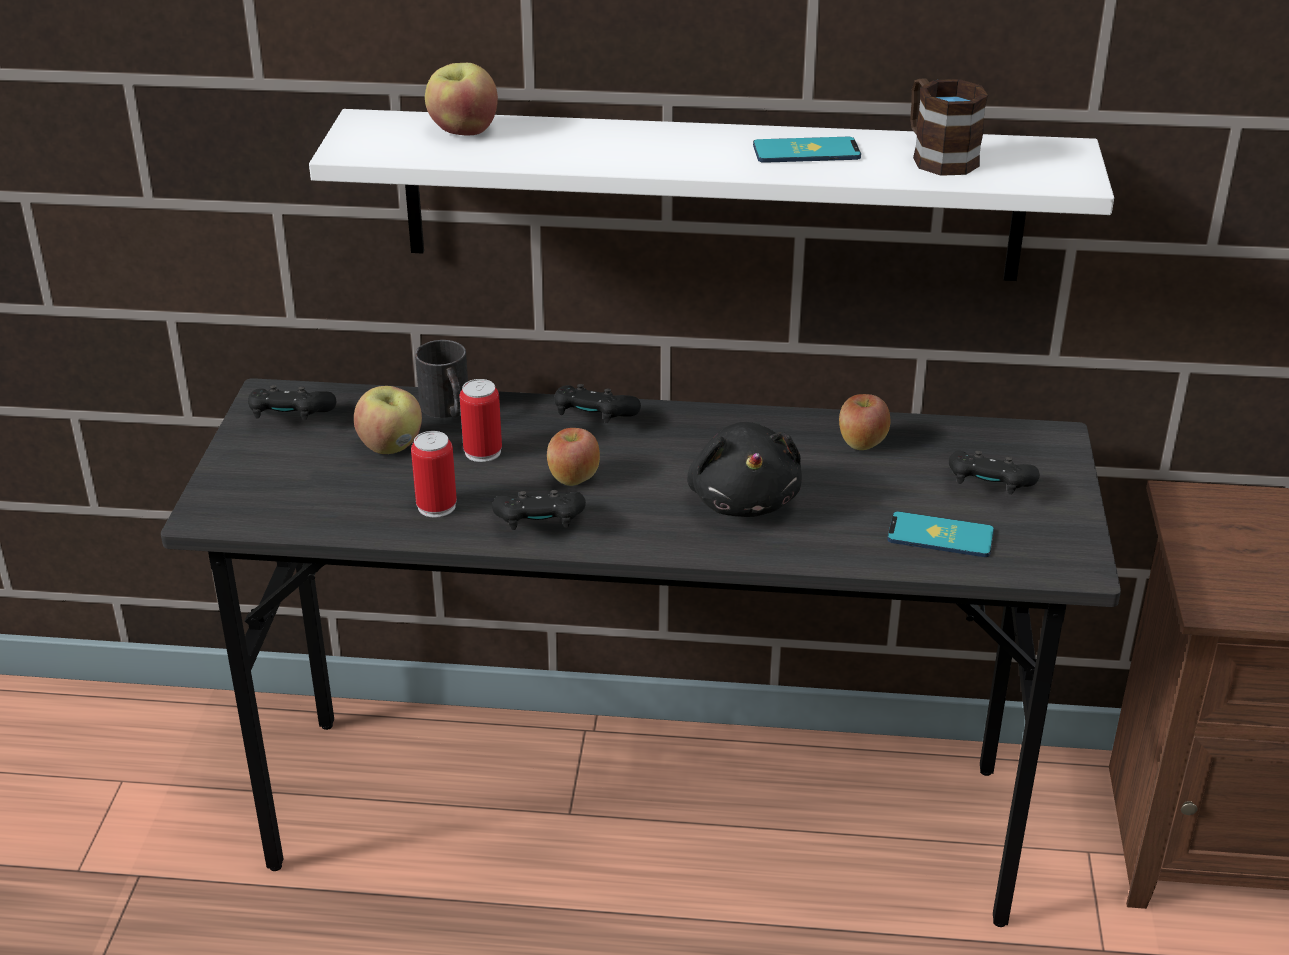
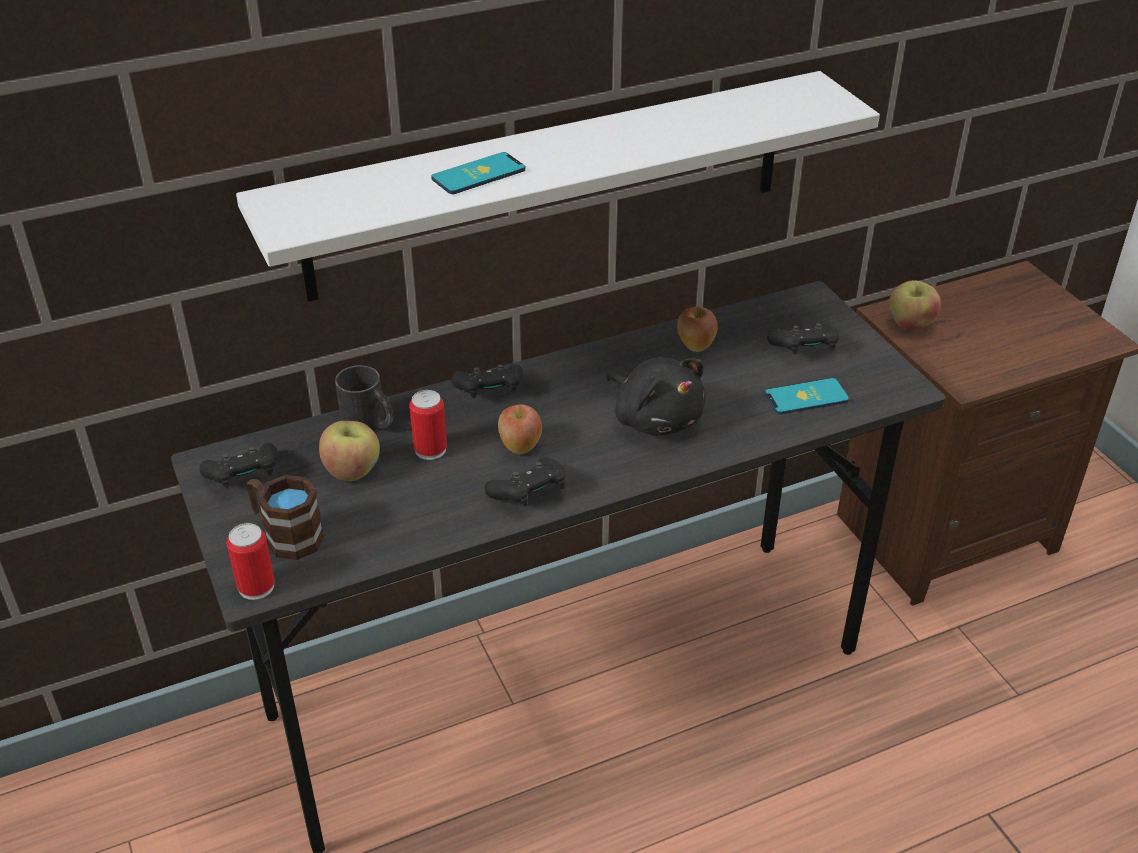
camera: 30 degrees left, 5 degrees up
can [411,431,457,517] -> can moved to [227,523,275,600]
apple [425,63,498,135] -> apple moved to [889,280,941,330]
phone [753,137,861,163] -> phone moved to [431,152,526,194]
brown mug [910,78,988,176] -> brown mug moved to [247,475,324,560]

